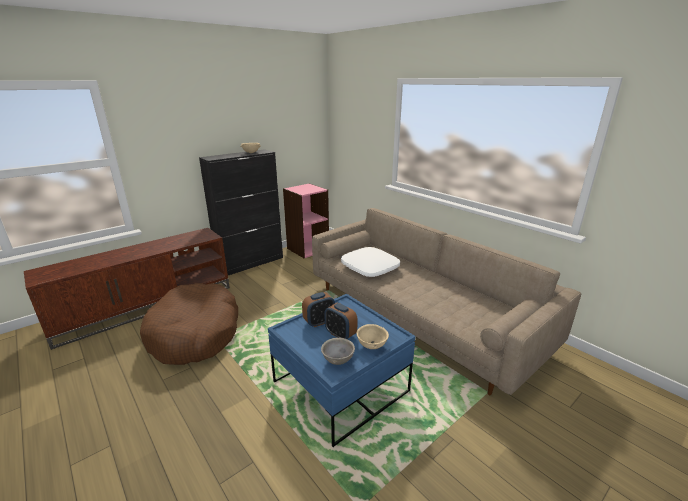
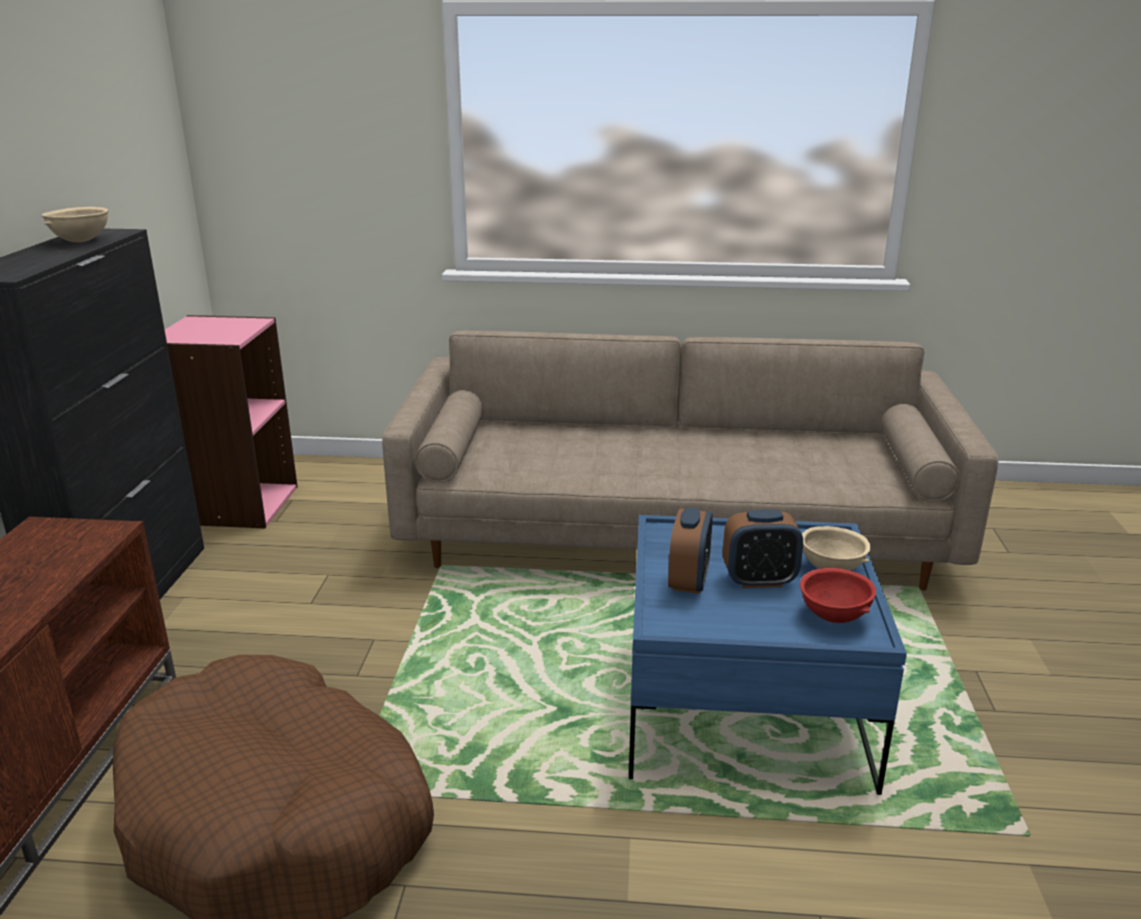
camera: 45 degrees left, 0 degrees up
grey bowl [321,338,355,365] -> red bowl [800,568,876,623]
white pillow [341,247,400,277] -> none

